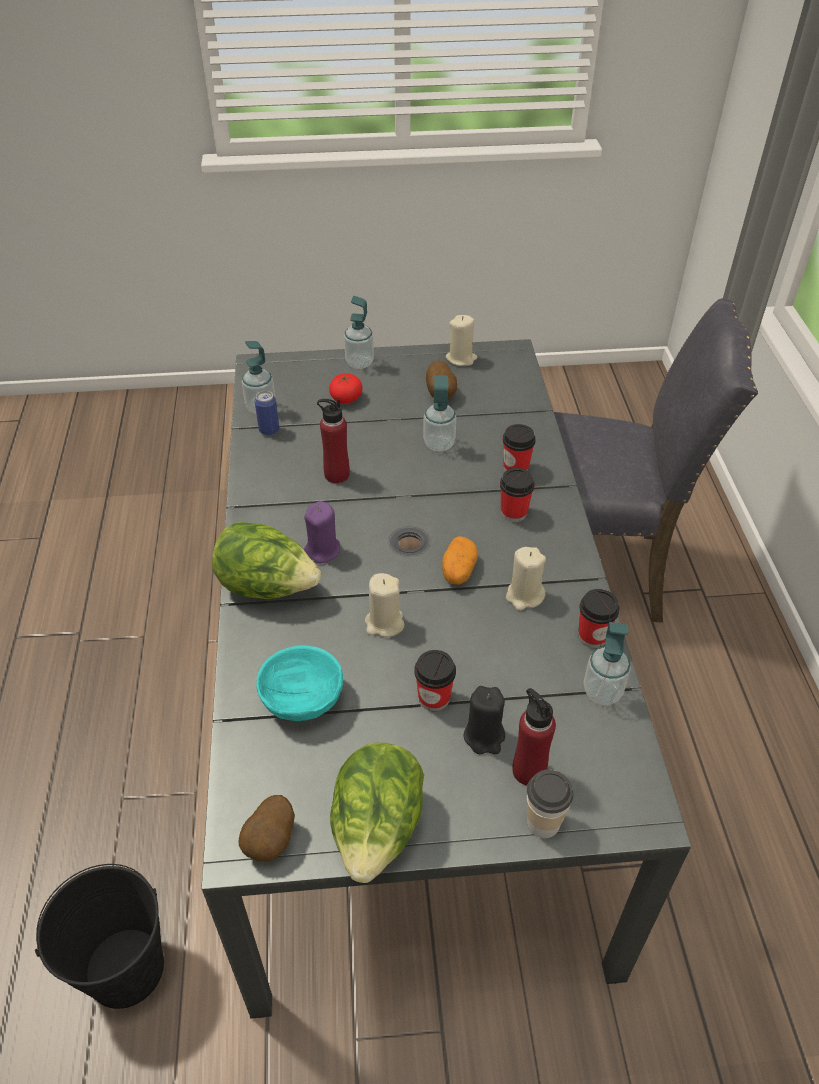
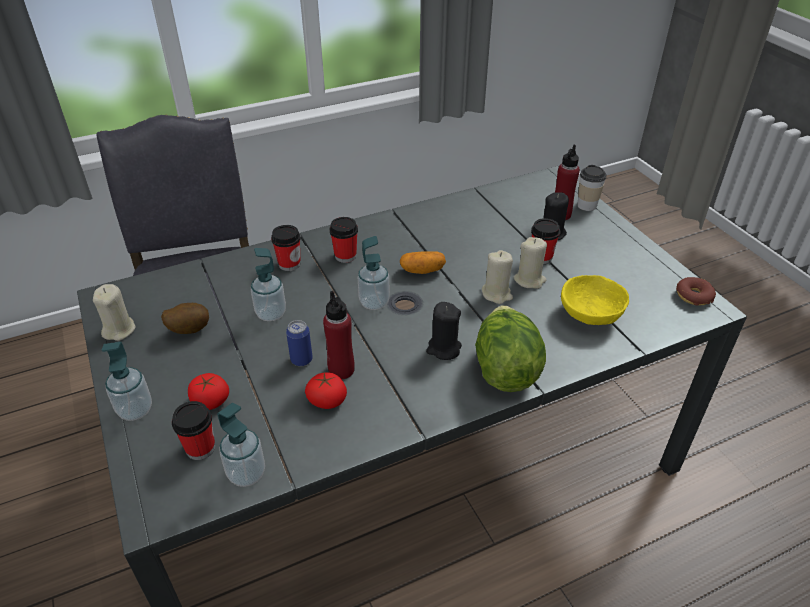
camera: 110 degrees left, 5 degrees down
black bucket [35,864,164,1009] -> none
potato [239,795,295,862] -> donut [676,277,716,306]
can [255,391,279,436] -> can moved to [286,320,313,366]
turquoise bowl [256,645,343,721] -> yellow bowl [561,275,629,325]
purple candle [304,501,340,563] -> black candle [426,302,462,360]
lettuce [330,743,424,883] -> none
beige candle [506,547,546,611] -> beige candle moved to [513,237,547,289]
cup [578,589,620,648] -> cup moved to [172,401,215,460]
soap dispenser [584,622,631,705] -> soap dispenser moved to [358,236,390,310]
none -> tomato [305,372,347,409]

